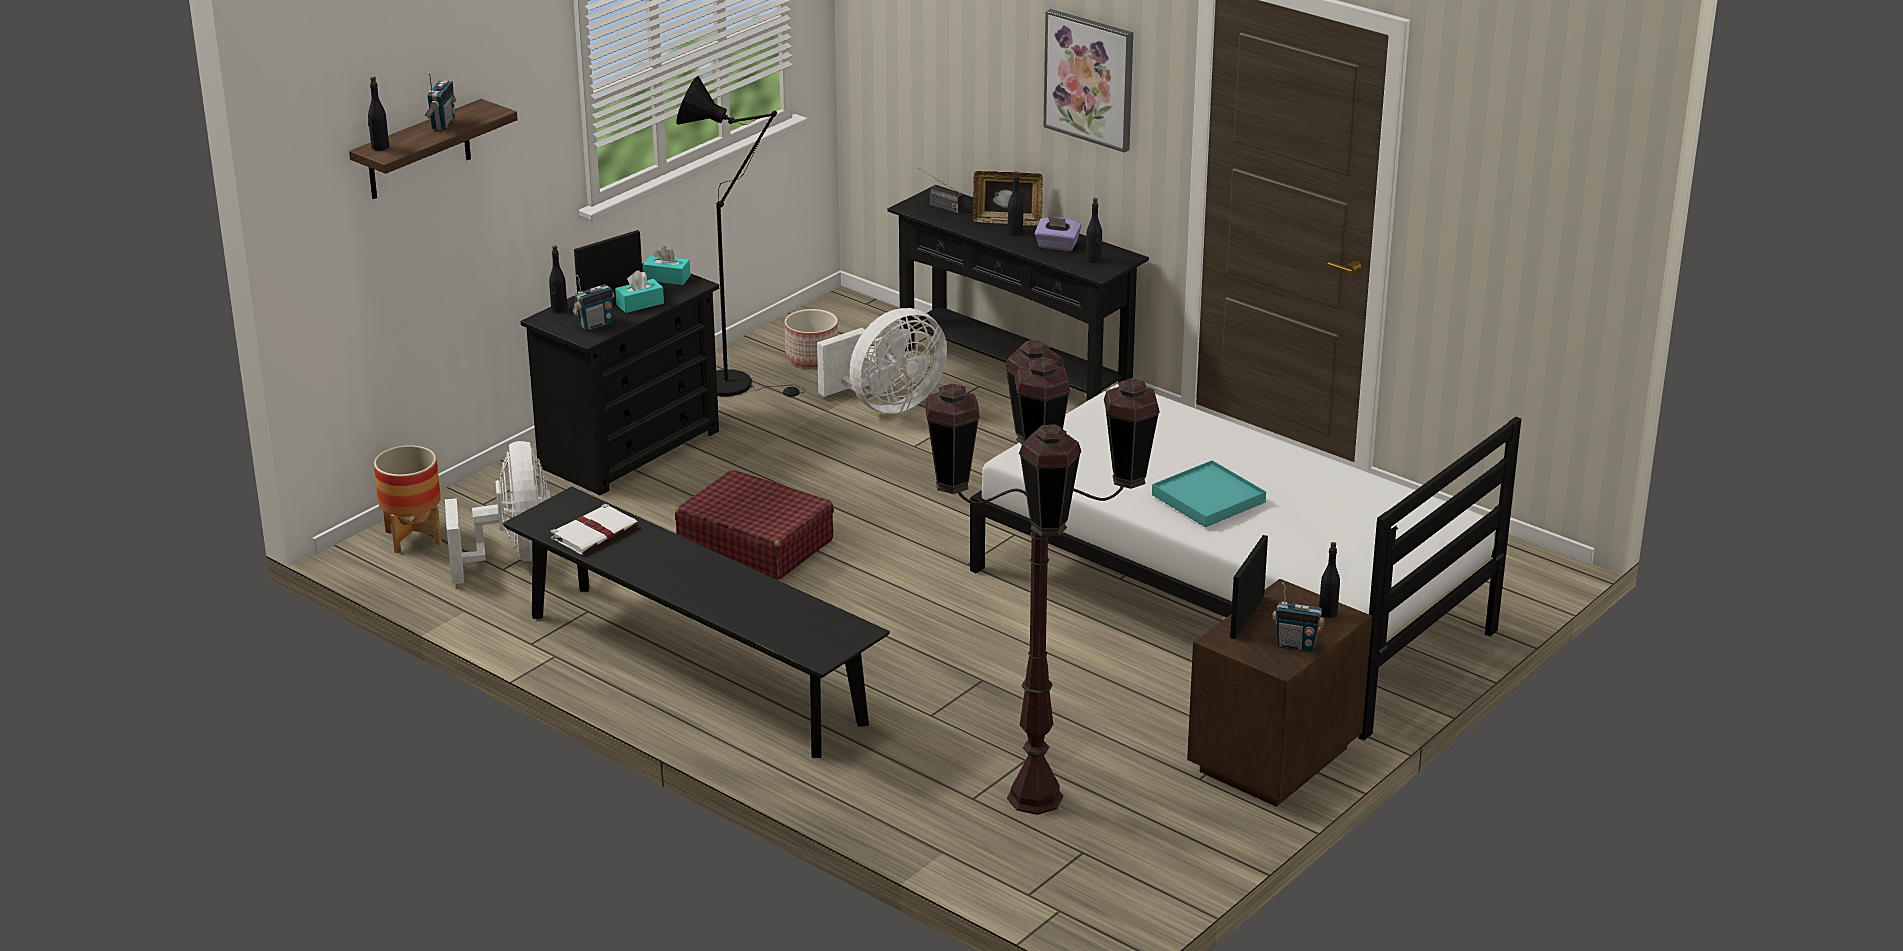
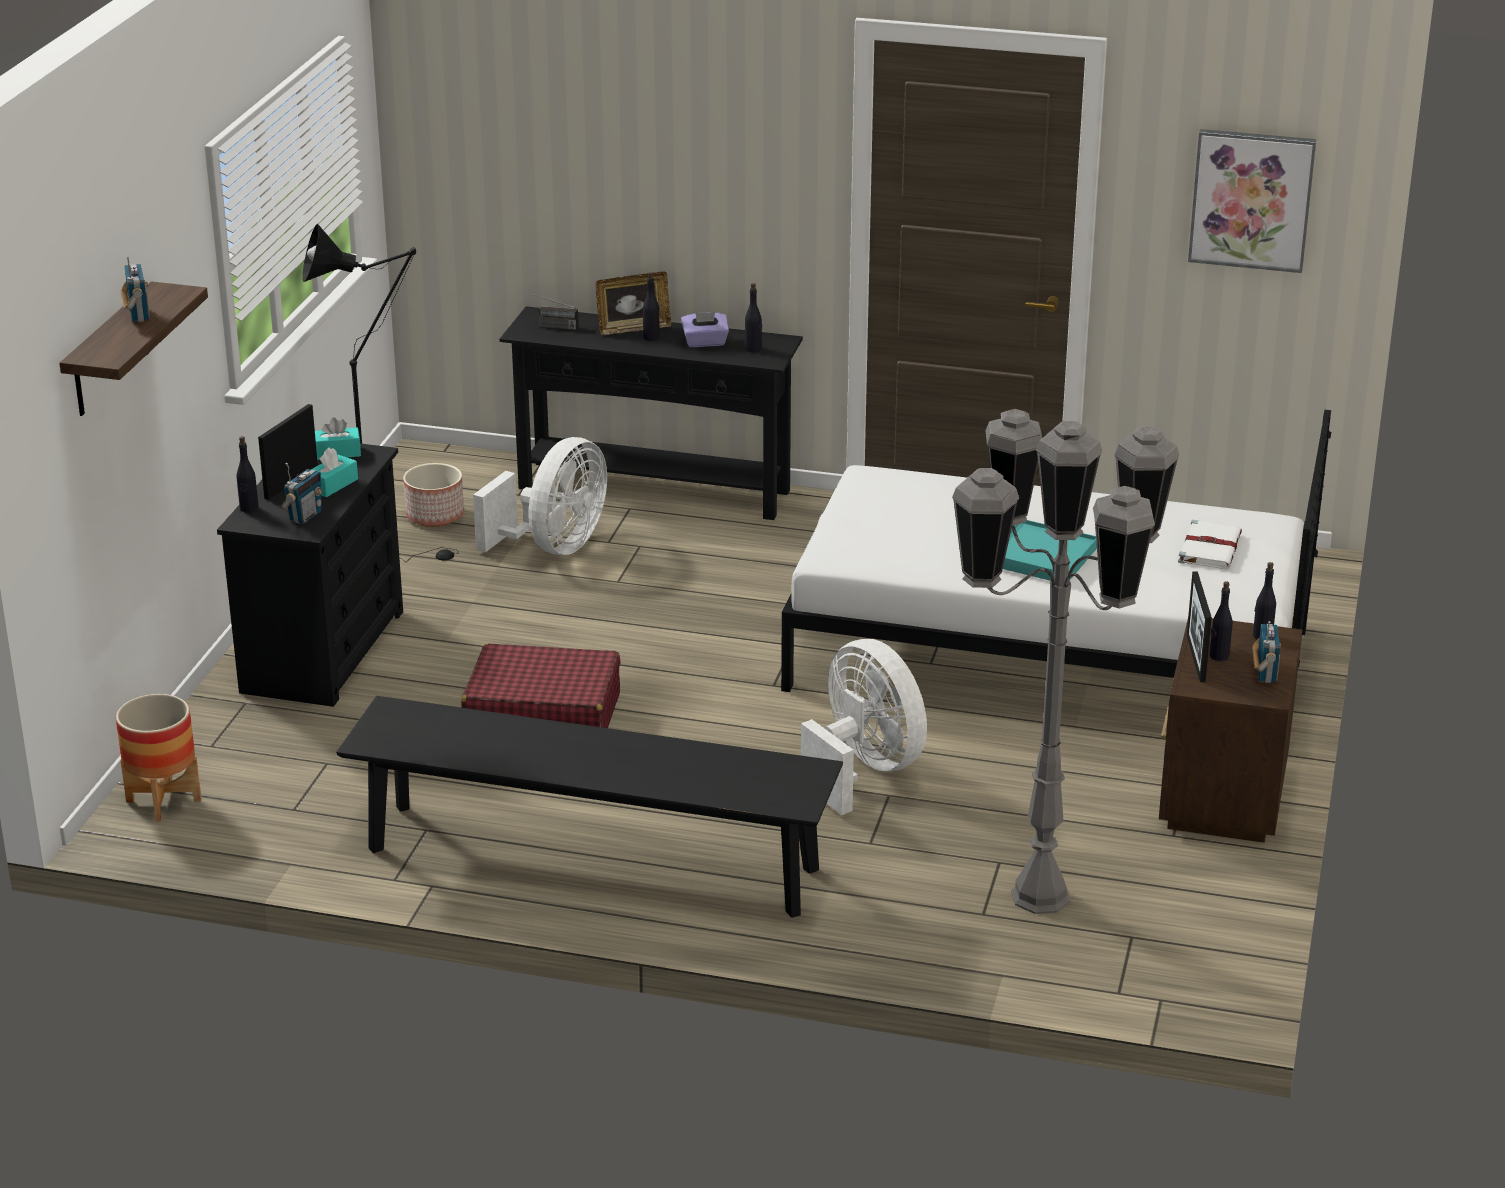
camera: 25 degrees left, 0 degrees up
black bottle [368,77,389,151] -> black bottle moved to [1210,581,1233,661]
white fan [445,441,550,584] -> white fan moved to [801,639,927,815]
white book [550,504,639,555] -> white book moved to [1178,520,1242,569]
brown floor lamp [925,340,1160,815] -> grey floor lamp [952,409,1180,914]
picture [1044,9,1133,153] -> picture moved to [1188,129,1316,273]
radio [1272,582,1325,652] -> radio turned 75 degrees counterclockwise [1252,621,1281,683]

